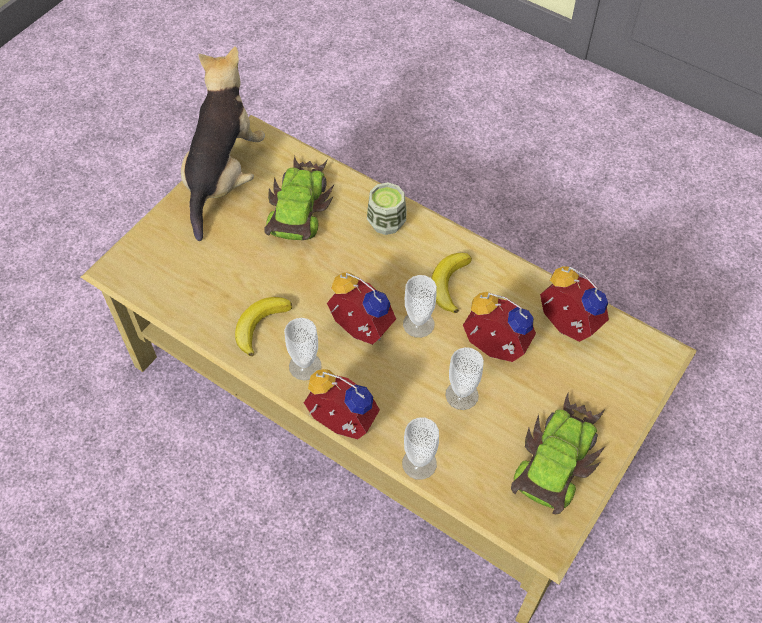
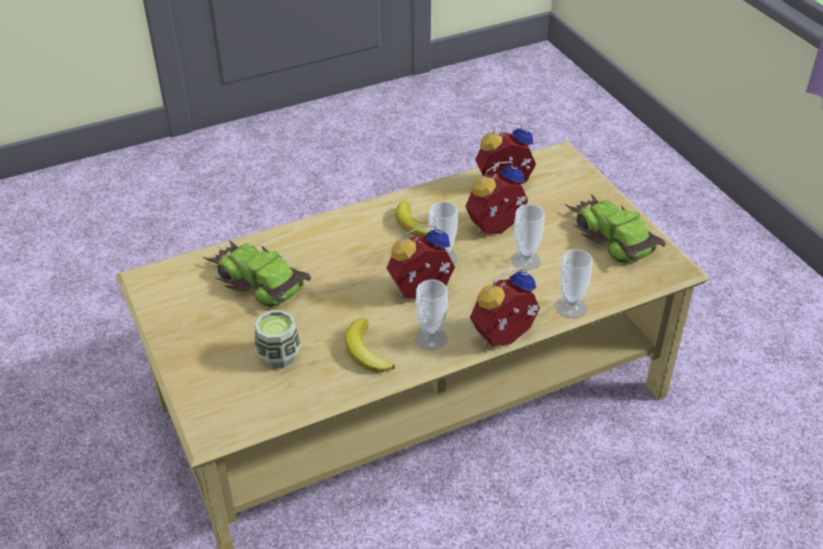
camera: 60 degrees left, 15 degrees down
plush toy [181,46,265,241] -> none
cup [367,182,407,235] -> cup moved to [255,310,301,368]

